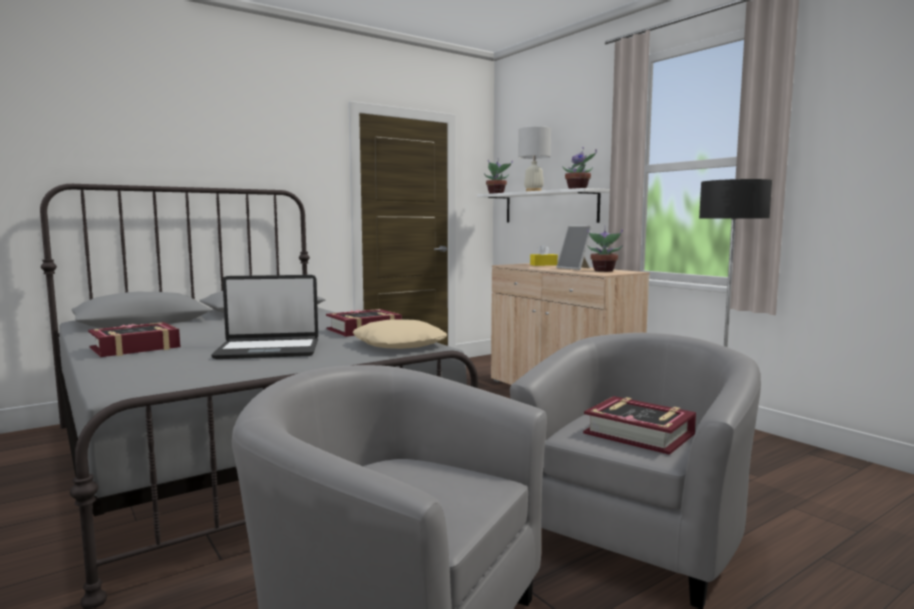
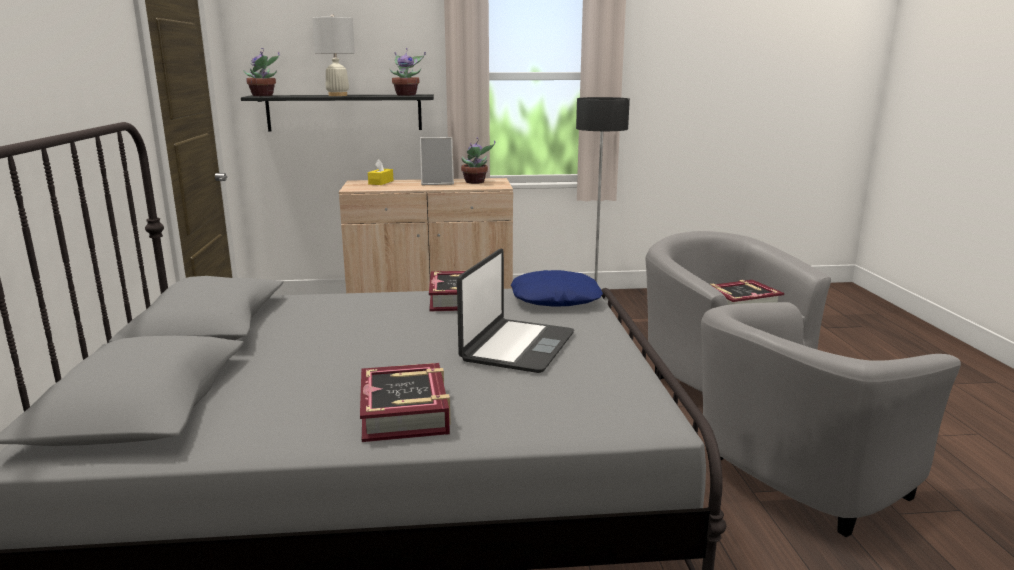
camera: 60 degrees left, 10 degrees up
beige pillow [353,319,447,349] -> blue pillow [511,270,603,307]
white shelf [477,188,610,223] -> black shelf [241,94,434,131]

